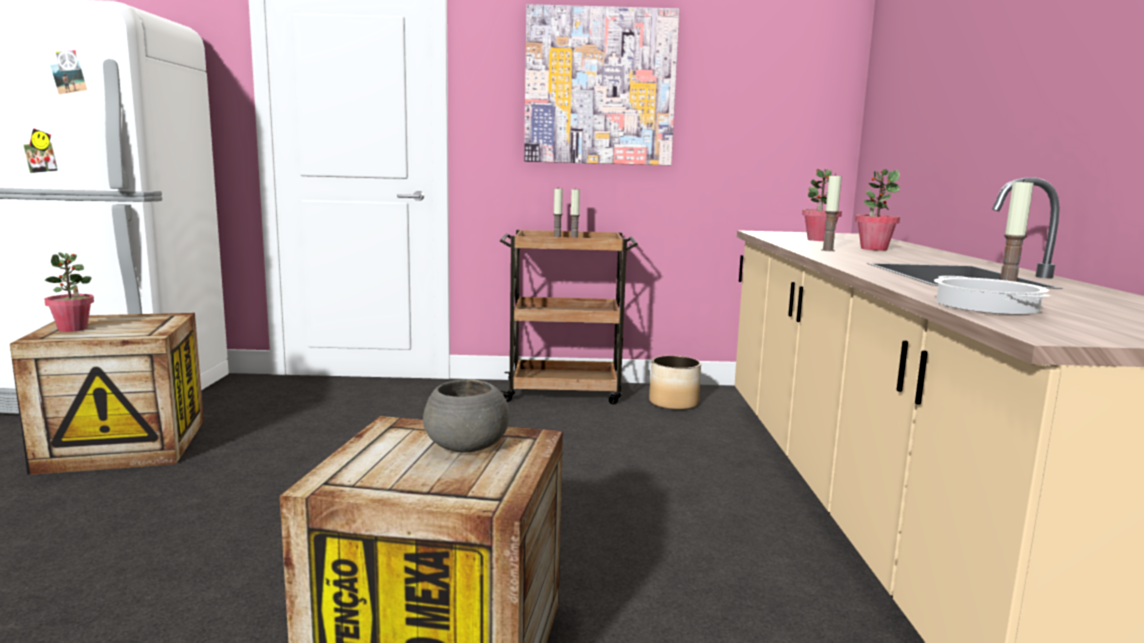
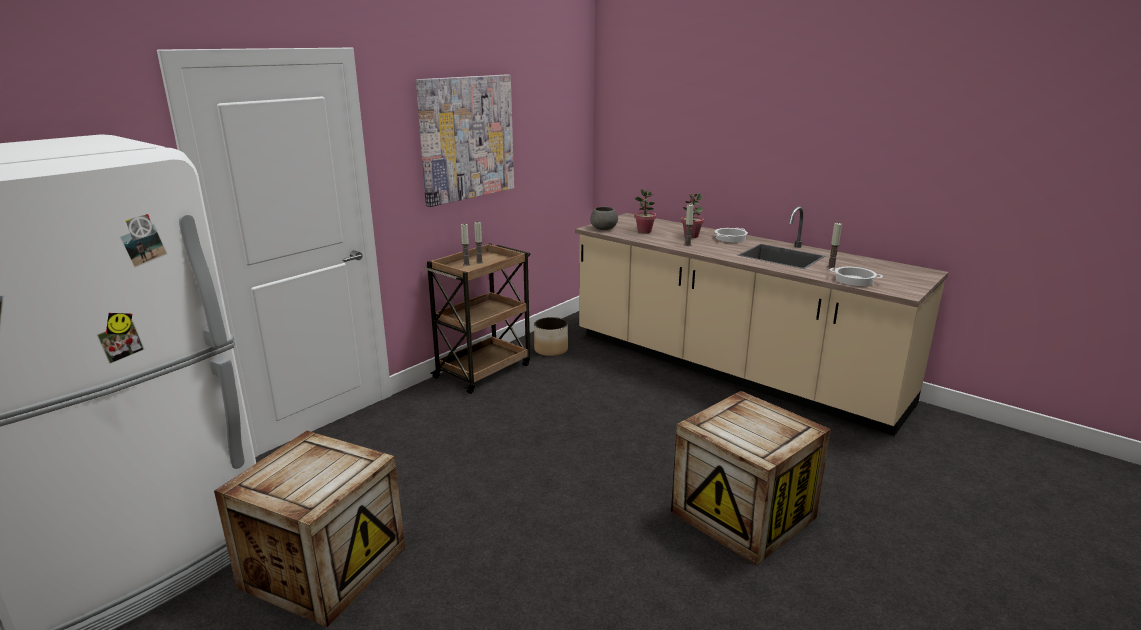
camera: 50 degrees left, 10 degrees up
potted plant [44,252,94,332] -> none
grey bowl [423,379,510,453] -> grey bowl moved to [590,207,618,230]
none -> cooking pot [715,228,748,243]

